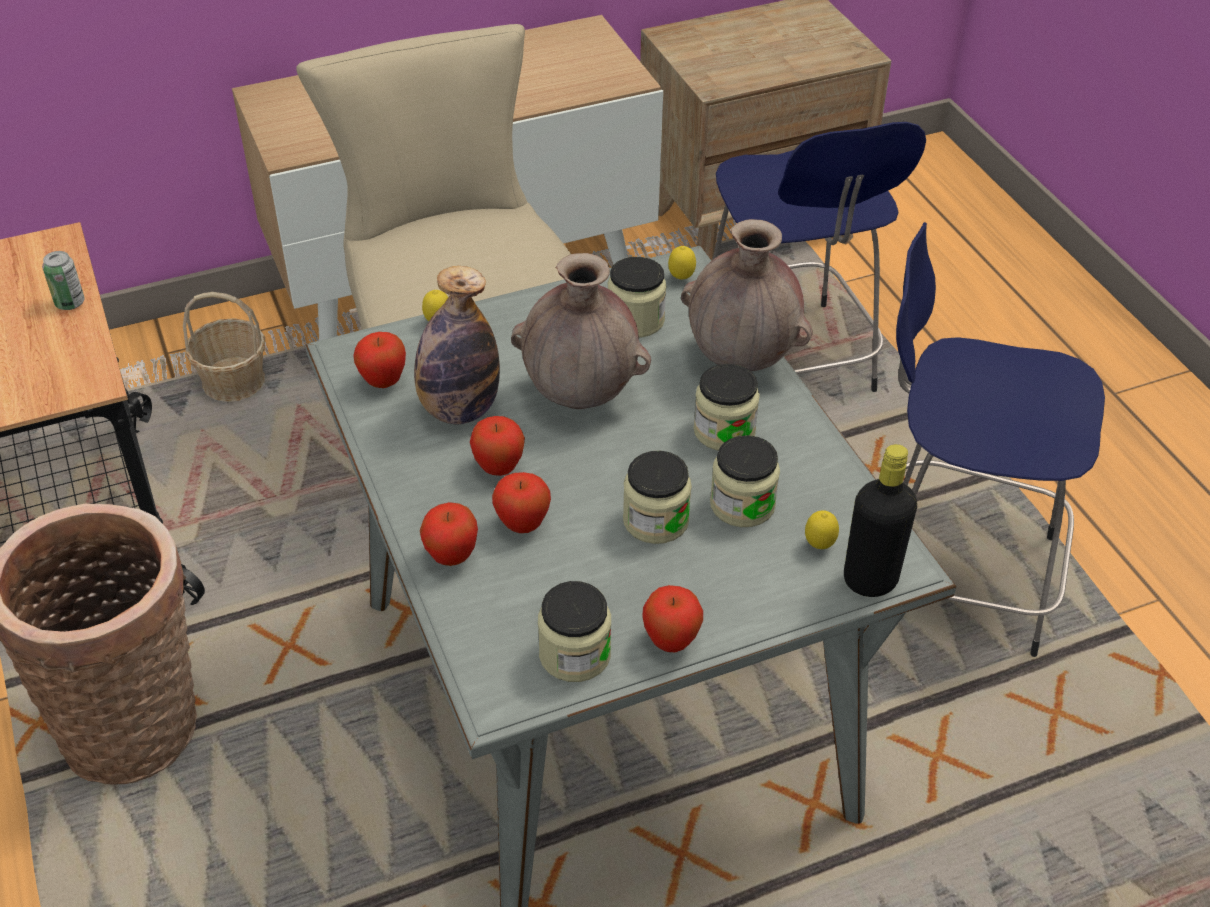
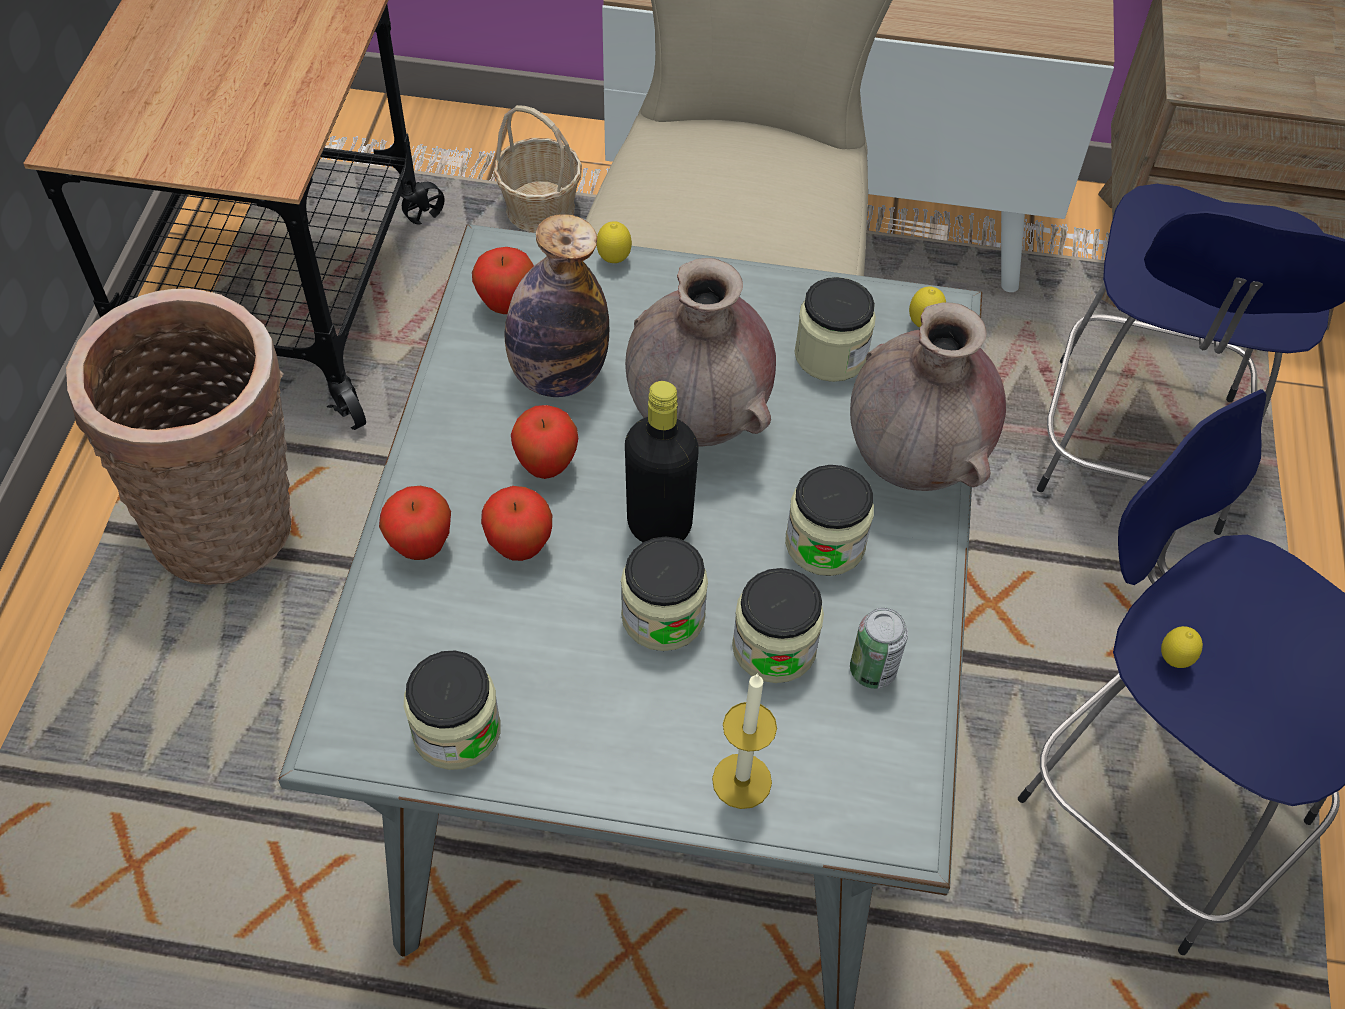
camera: 30 degrees right, 10 degrees up
can [42,251,85,310] -> can moved to [850,608,908,689]
apple [642,585,703,652] -> none
lemon [805,510,839,549] -> lemon moved to [1161,626,1203,668]
black bottle [844,444,917,597] -> black bottle moved to [625,381,699,542]
none -> candle [712,673,777,809]

